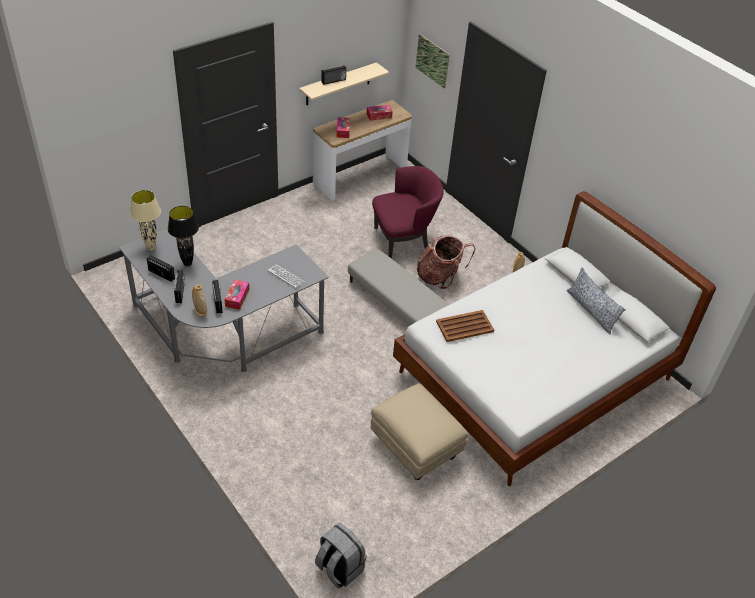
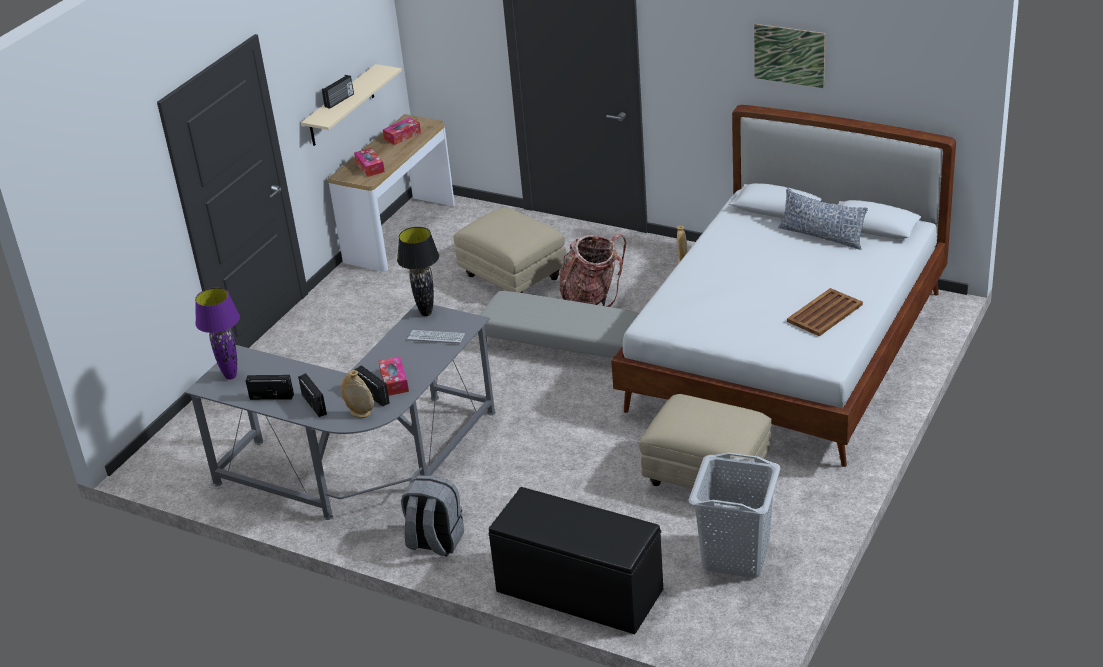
camera: 20 degrees left, 10 degrees down
beige table lamp [130,190,161,250] -> purple table lamp [195,288,240,380]
black table lamp [168,206,199,267] -> black table lamp moved to [397,227,439,316]
grey backpack [315,522,367,588] -> grey backpack moved to [401,475,464,557]
purple armchair [372,166,444,258] -> beige ottoman [454,207,566,293]
picture [416,34,450,89] -> picture moved to [754,24,825,88]
brown tray [436,310,494,342] -> brown tray moved to [787,288,863,336]
none -> black bench [488,487,663,634]
none -> grey laundry basket [688,452,781,578]

